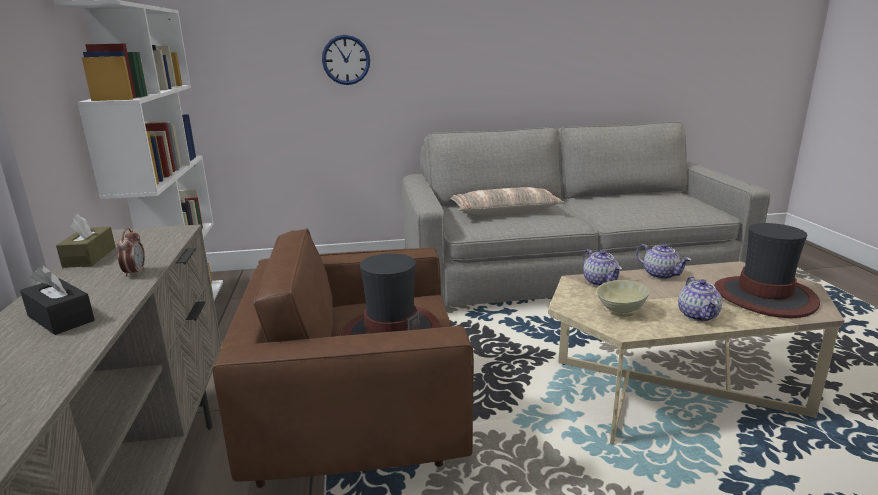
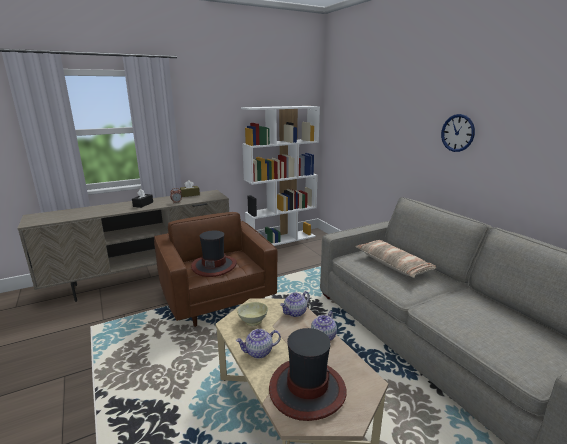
camera: 70 degrees right, 0 degrees up
wall clock [322,35,370,85] -> wall clock moved to [441,114,475,152]

